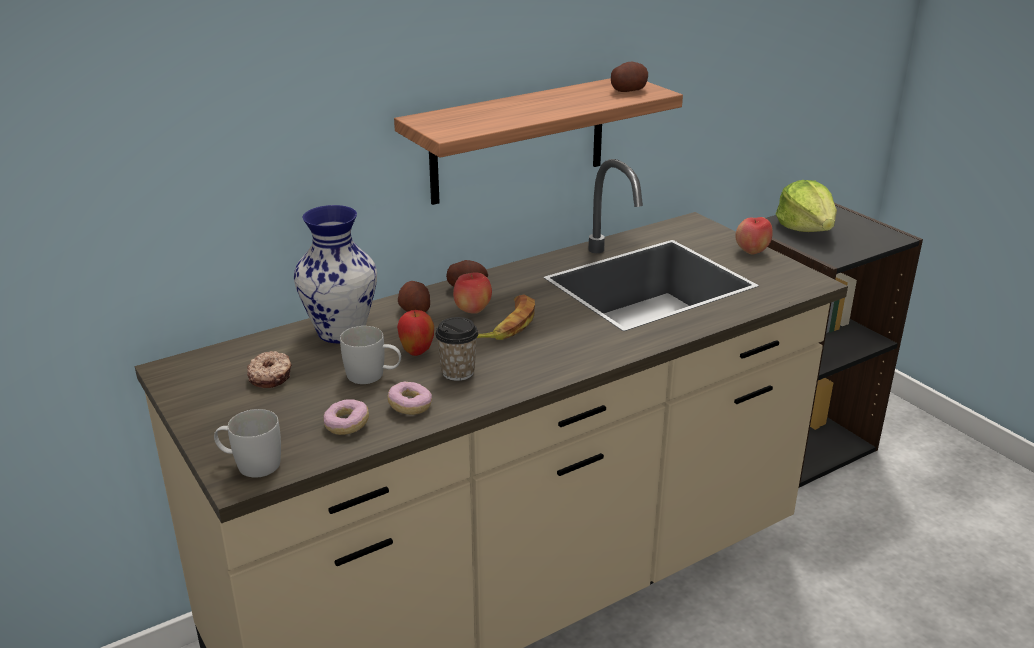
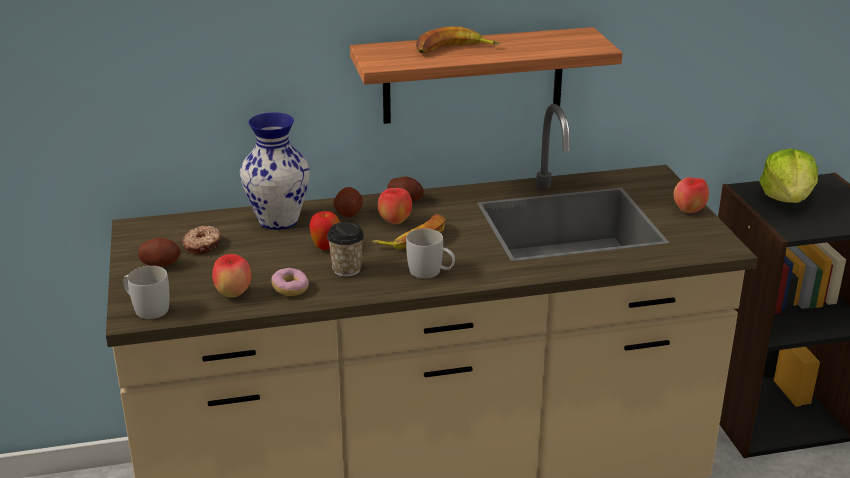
camera: 20 degrees right, 0 degrees up
donut [323,399,369,435] -> apple [212,254,251,298]
white mug [340,326,401,384] -> white mug moved to [406,229,455,279]
potato [611,62,648,92] -> potato moved to [138,238,181,266]
none -> banana [416,27,500,53]

